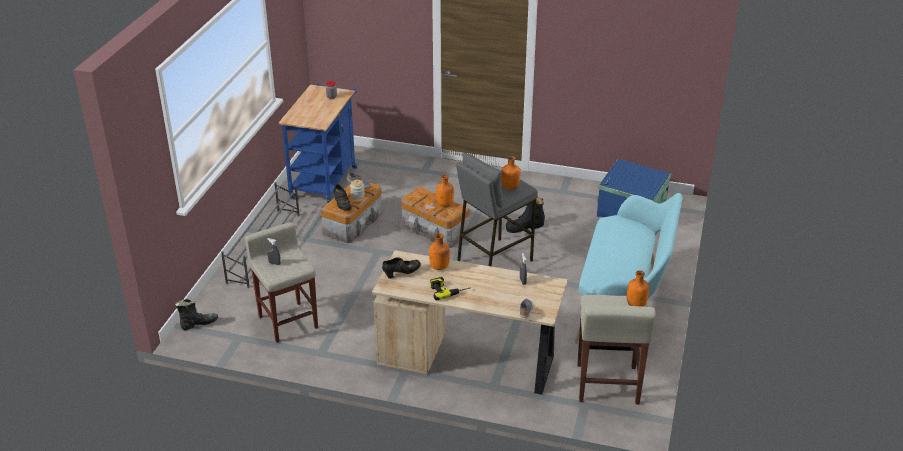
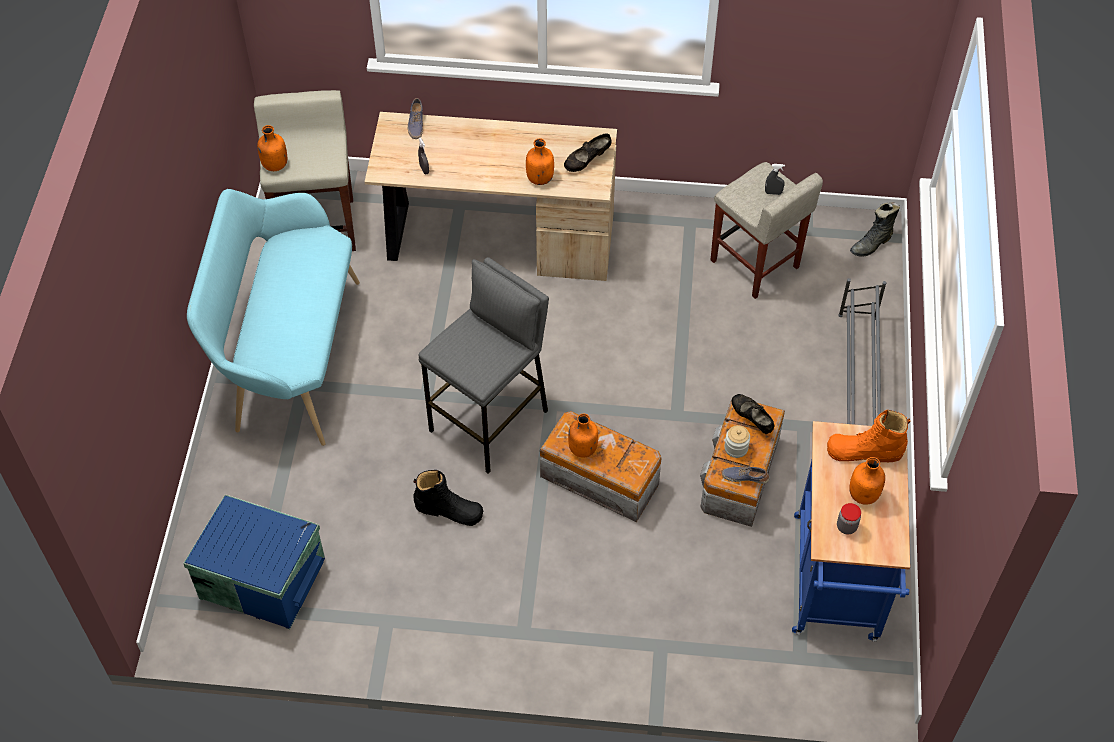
camera: 170 degrees right, 20 degrees up
power drill [430,277,471,301] -> none
orange bottle [501,156,520,190] -> orange bottle moved to [849,457,885,505]
black boot [506,198,545,233] -> black boot turned 45 degrees clockwise [413,470,483,526]
none -> orange boot [827,410,911,463]

